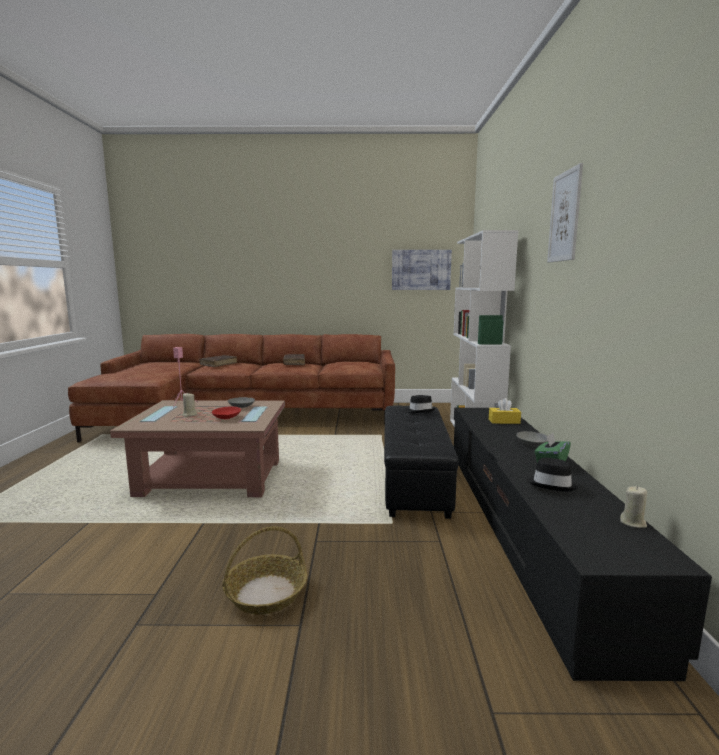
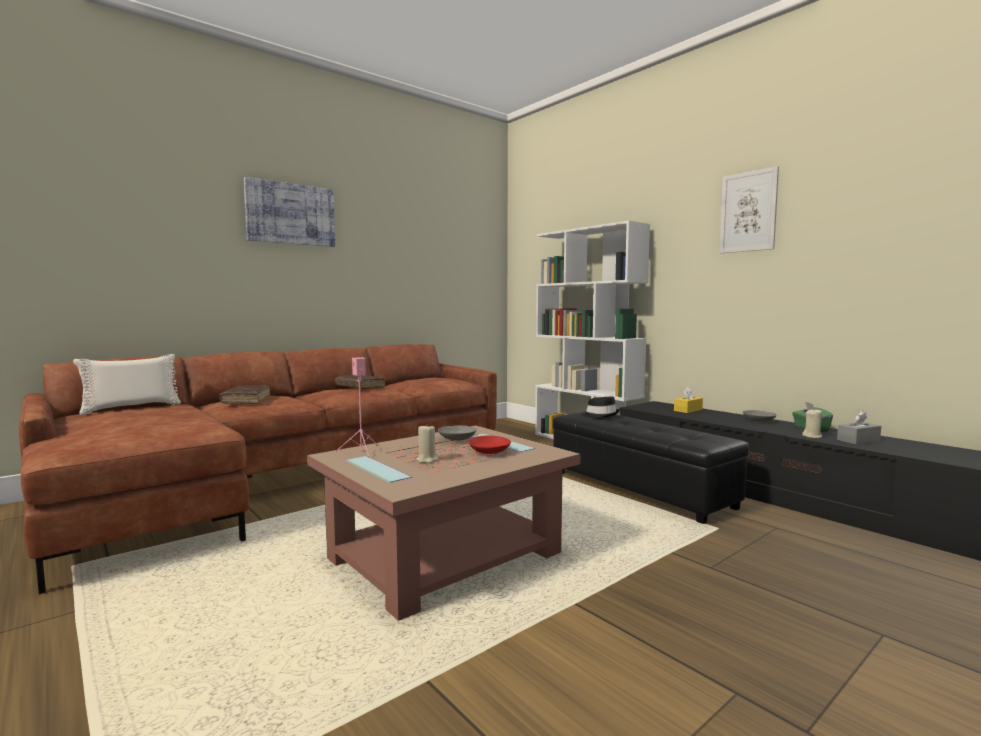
camera: 40 degrees left, 5 degrees down
basket [222,526,307,615] -> none
picture [392,250,452,290] -> picture moved to [244,177,335,247]
black hat [527,458,578,492] -> grey tissue box [837,410,881,445]
beige candle [620,486,647,528] -> beige candle moved to [802,408,822,438]
none -> white pillow [73,354,181,415]

